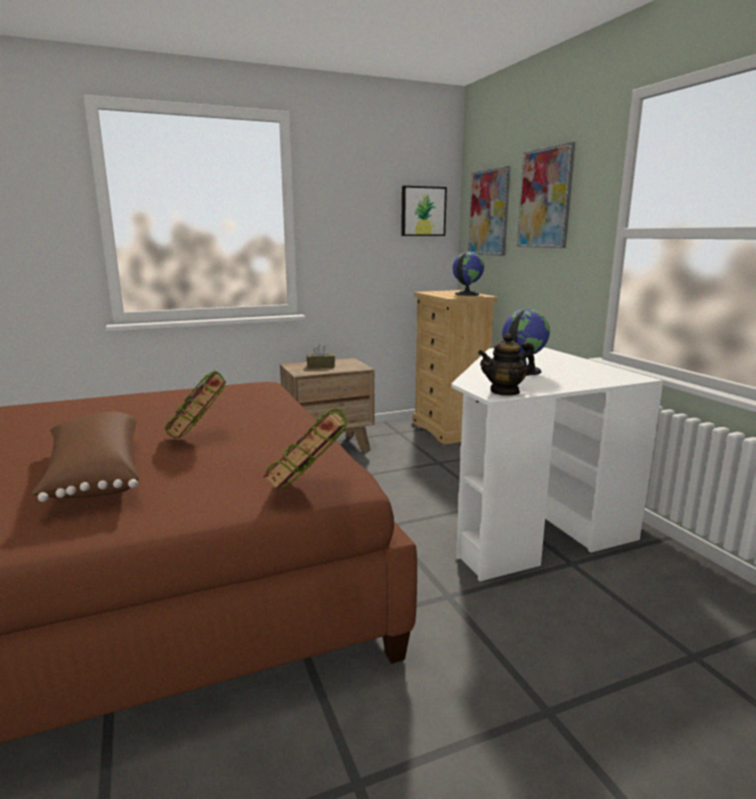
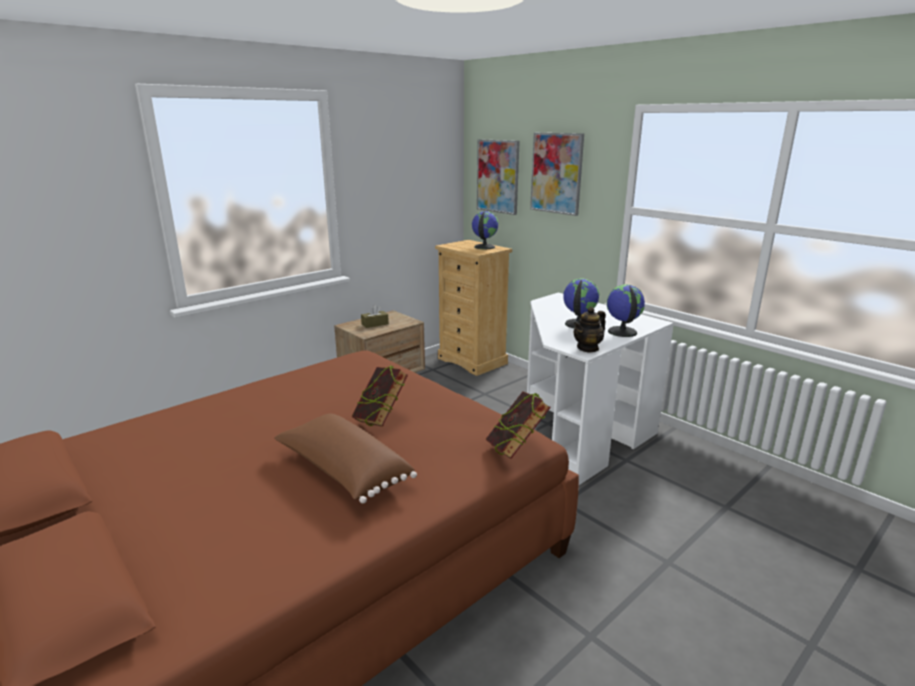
camera: 20 degrees left, 5 degrees up
picture [401,186,447,236] -> none
none -> globe [607,285,645,337]

